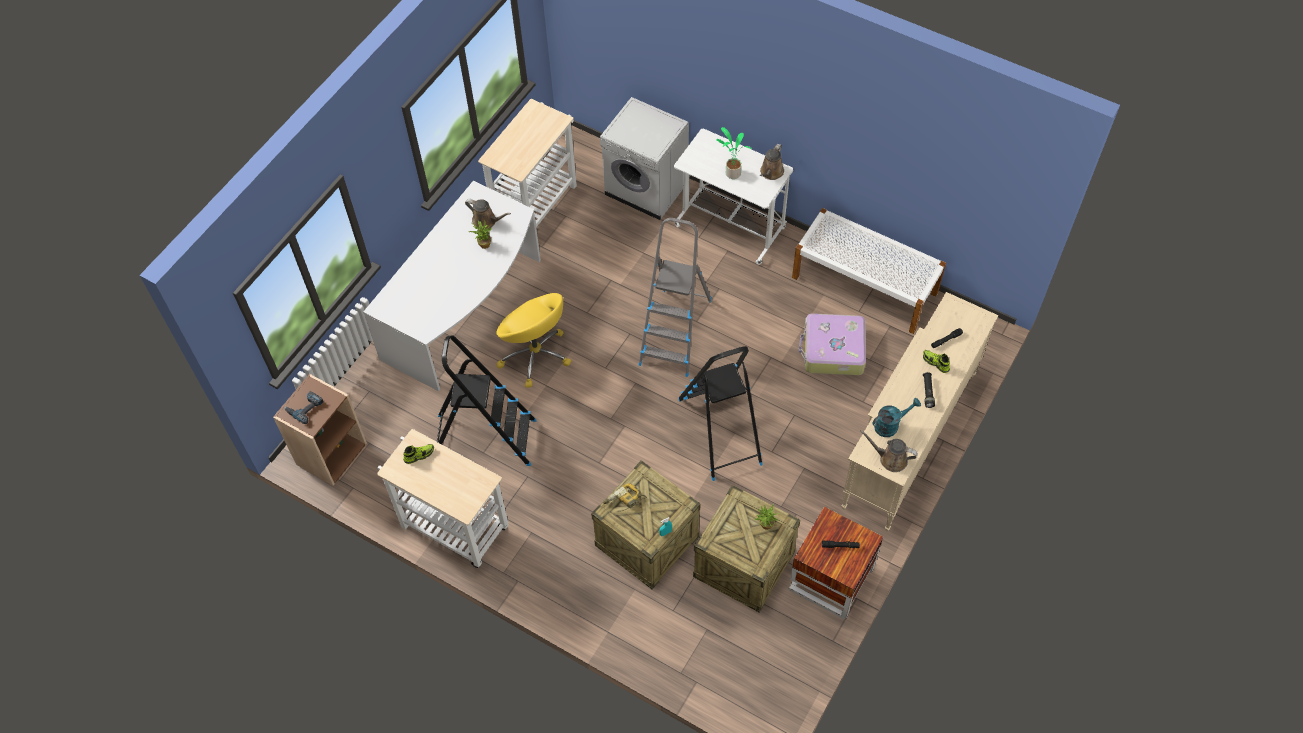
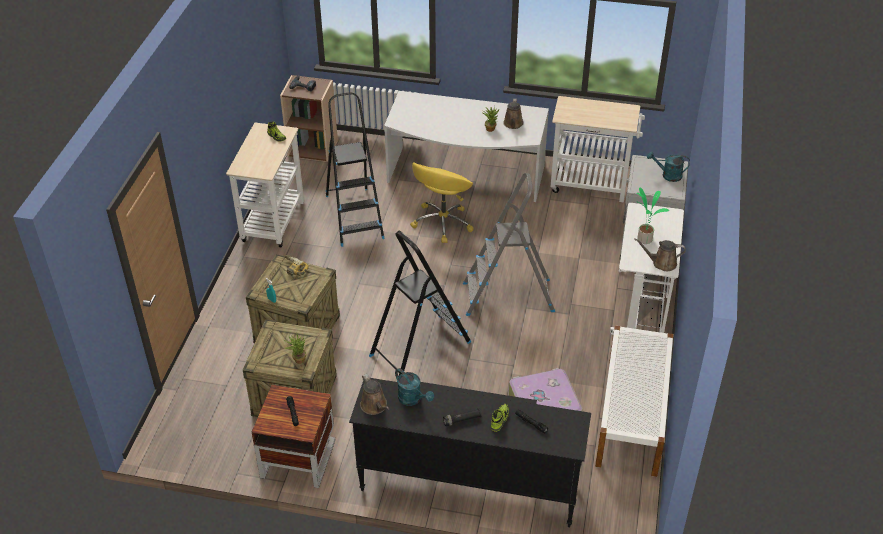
camera: 70 degrees right, 15 degrees down
beige cabinet [841,292,999,532] -> black cabinet [349,378,591,527]
brown watering can [860,430,918,472] -> brown watering can turned 150 degrees clockwise [360,374,389,415]
none -> turquoise watering can [647,151,690,182]

